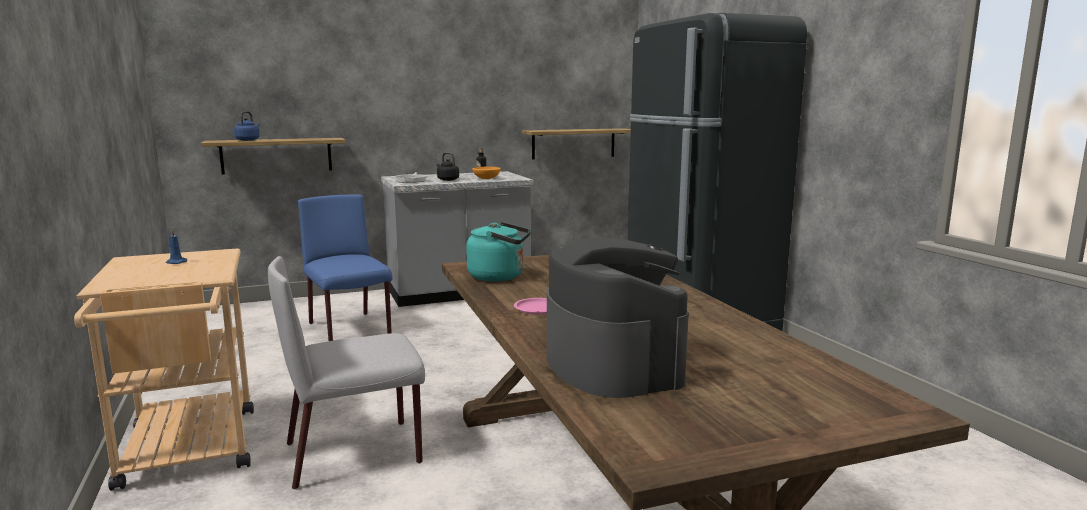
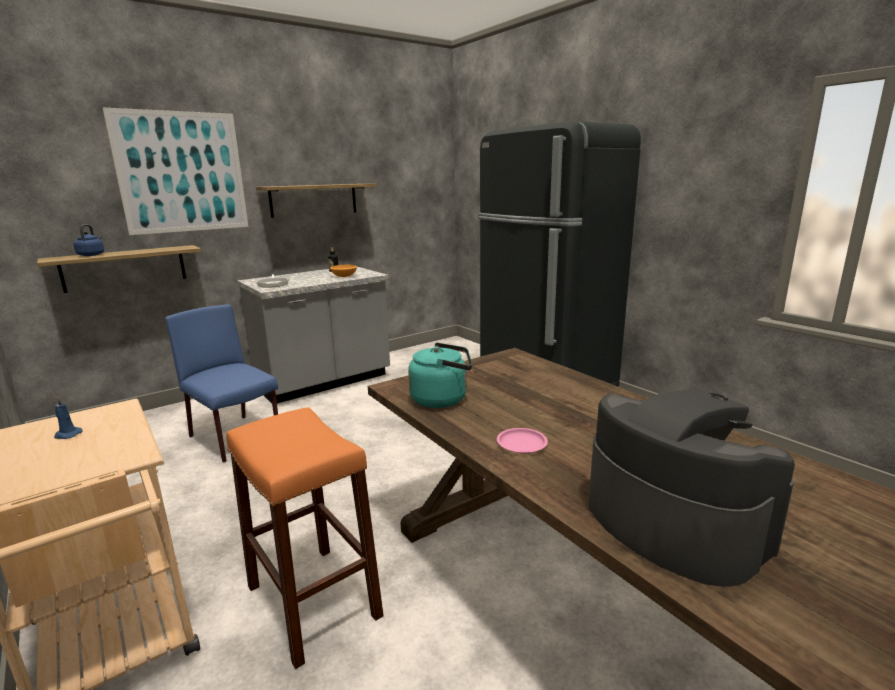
camera: 15 degrees left, 5 degrees up
grey chair [268,256,425,489] -> orange stool [226,407,384,669]
black kettle [437,152,459,181] -> none
shelf [522,128,631,160] -> shelf moved to [256,184,376,218]
none -> picture [103,108,248,235]

